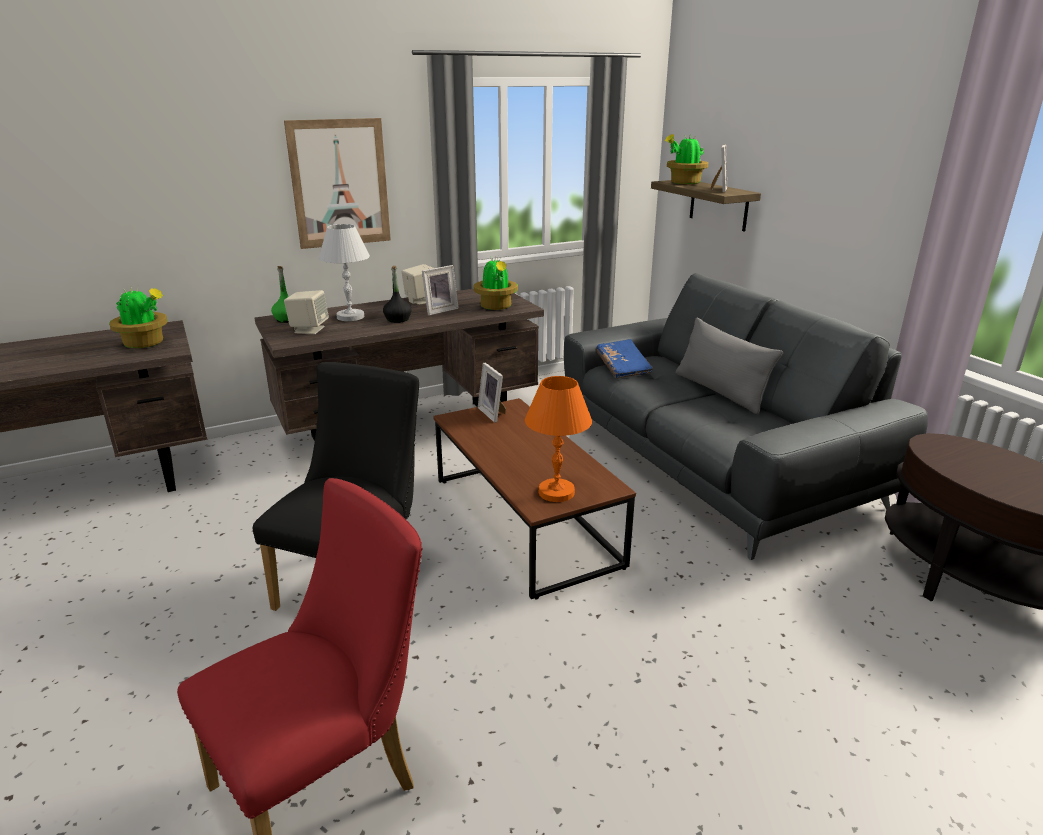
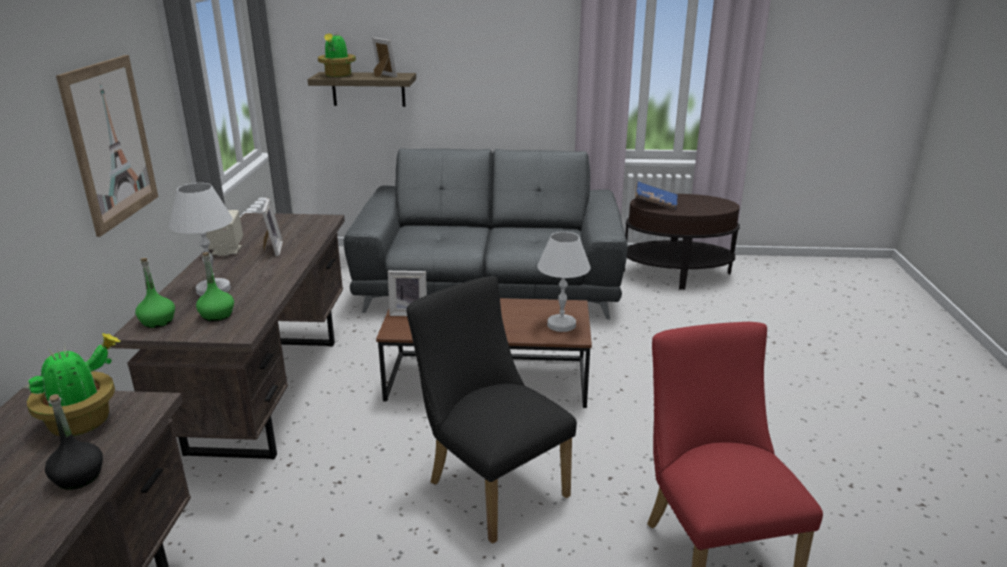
camera: 60 degrees left, 0 degrees up
beige speaker [284,290,329,334] -> green bottle [196,252,234,322]
black bottle [383,266,412,323] -> black bottle moved to [45,394,103,490]
potted plant [473,256,518,310] -> none
orange table lamp [525,376,592,502] -> white table lamp [537,232,591,332]
blue book [595,339,653,379] -> blue book moved to [635,181,678,210]
grey pillow [676,317,783,415] -> none

